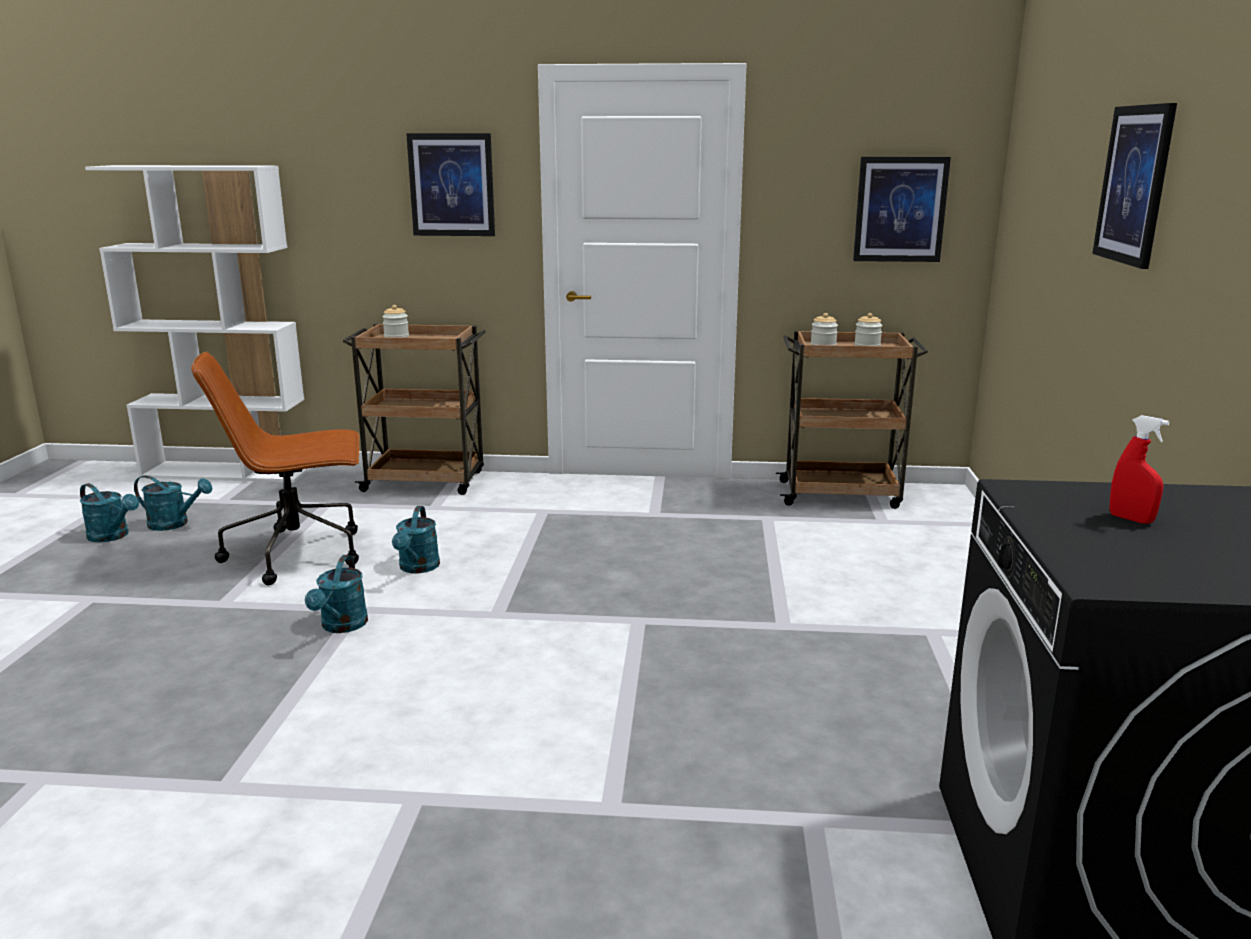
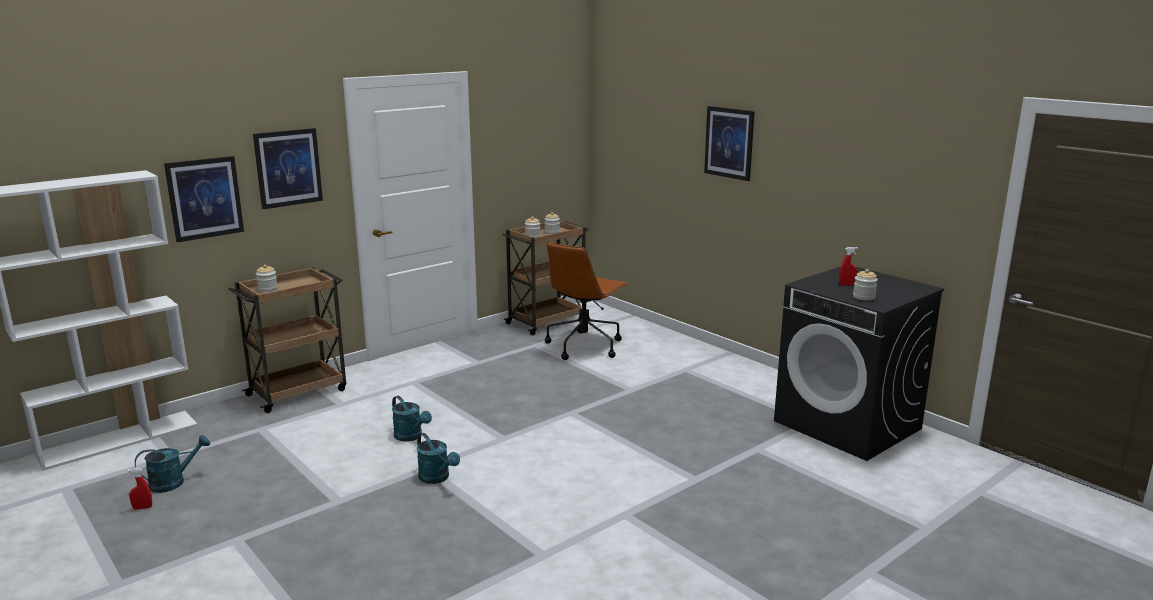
camera: 45 degrees left, 0 degrees up
turquoise watering can [80,483,139,542] -> red spray bottle [127,468,152,510]
brown office chair [191,352,360,585] -> brown office chair moved to [545,242,628,360]
picture [853,157,951,262] -> picture moved to [164,156,244,242]
none -> jar [853,269,878,301]

